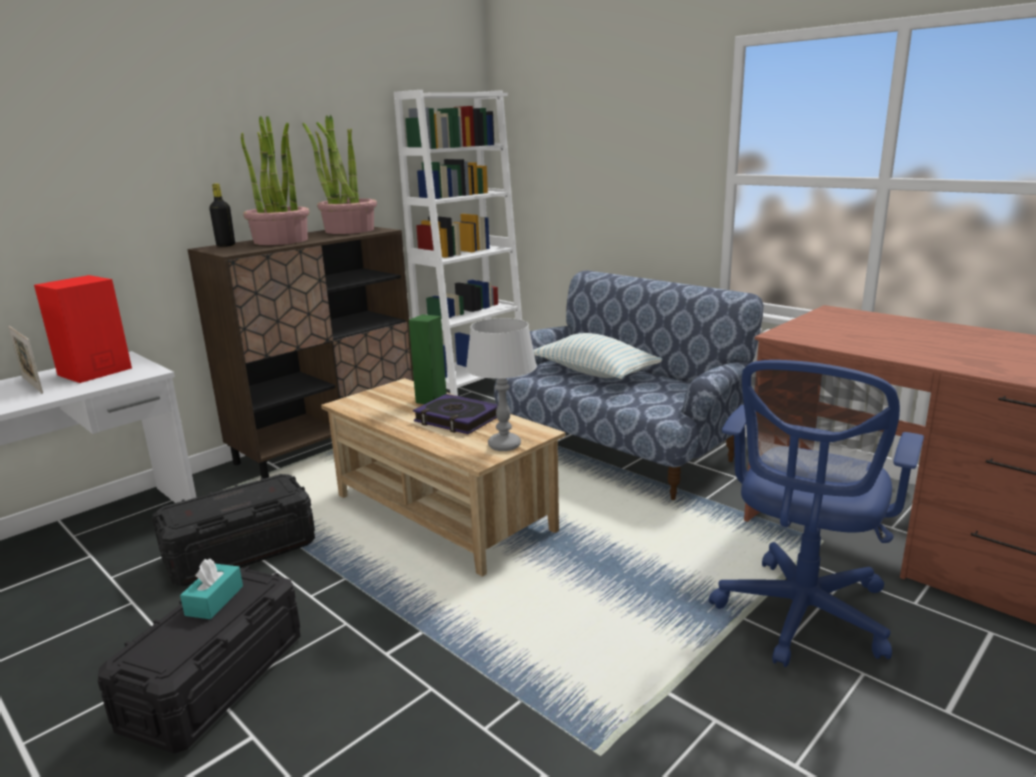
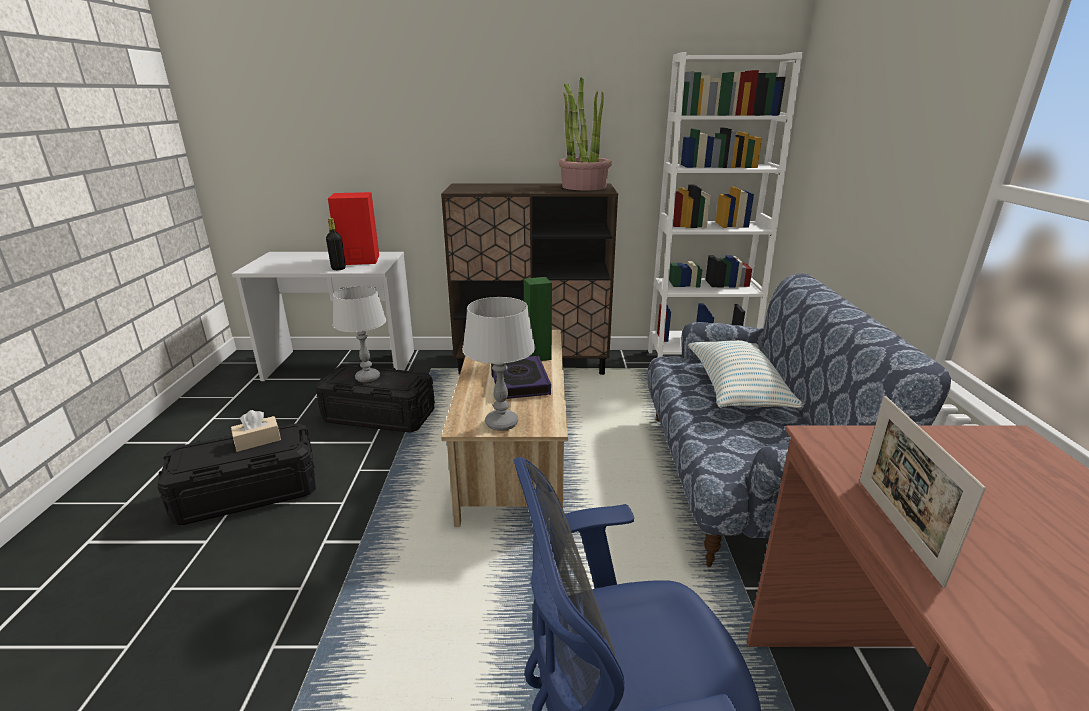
camera: 45 degrees right, 5 degrees up
picture frame [8,326,43,394] -> picture frame moved to [859,396,986,587]
turquoise tissue box [180,559,243,619] -> beige tissue box [231,410,281,452]
black bottle [209,183,235,247] -> black bottle moved to [326,218,346,270]
potted plant [241,116,309,245] -> none
none -> grey table lamp [333,286,386,383]

